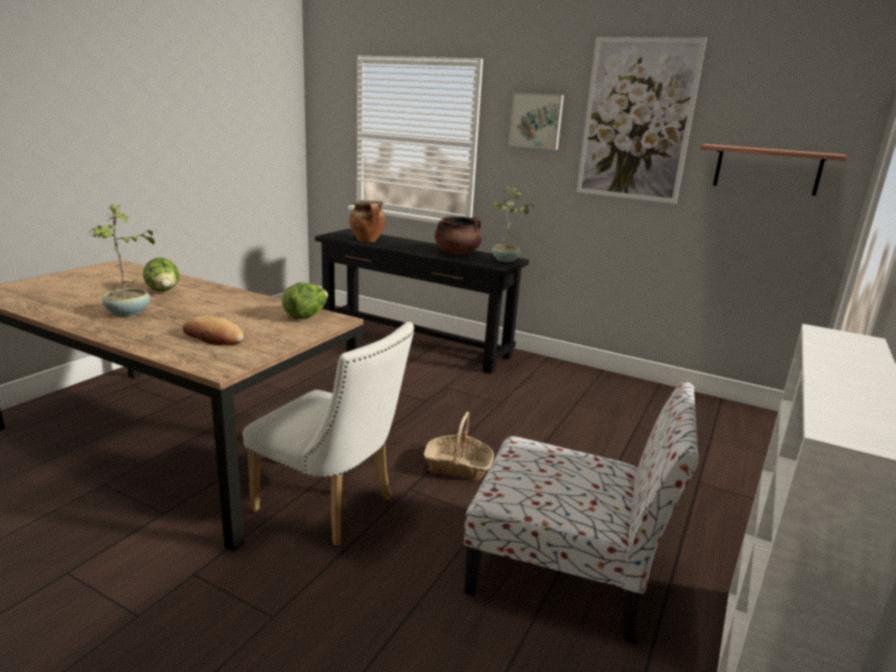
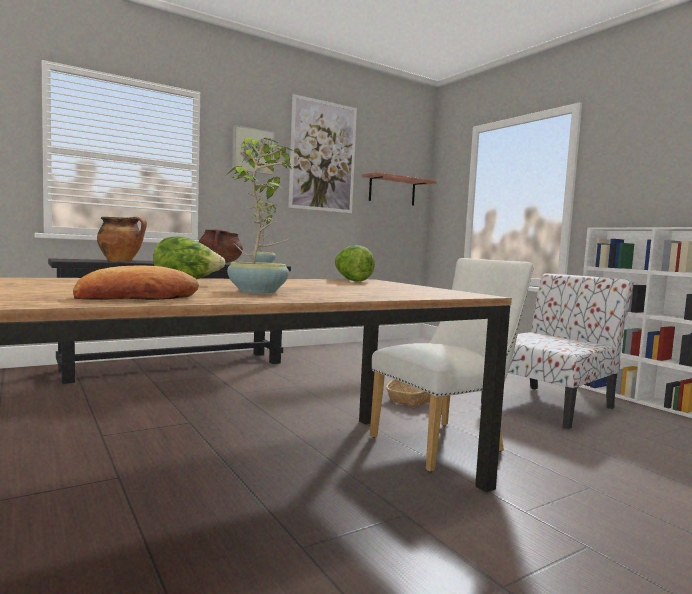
camera: 60 degrees left, 15 degrees down
bread [183,316,244,345] -> bread moved to [73,265,199,300]

